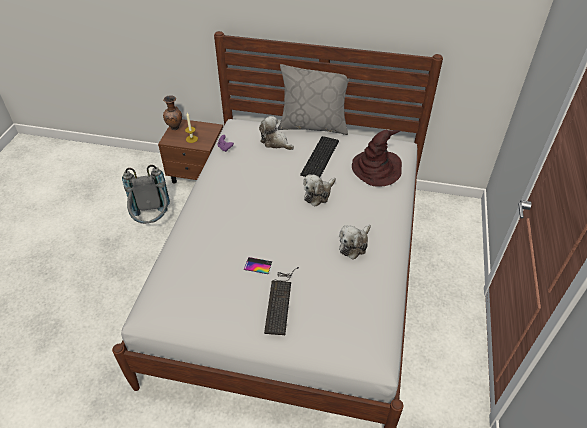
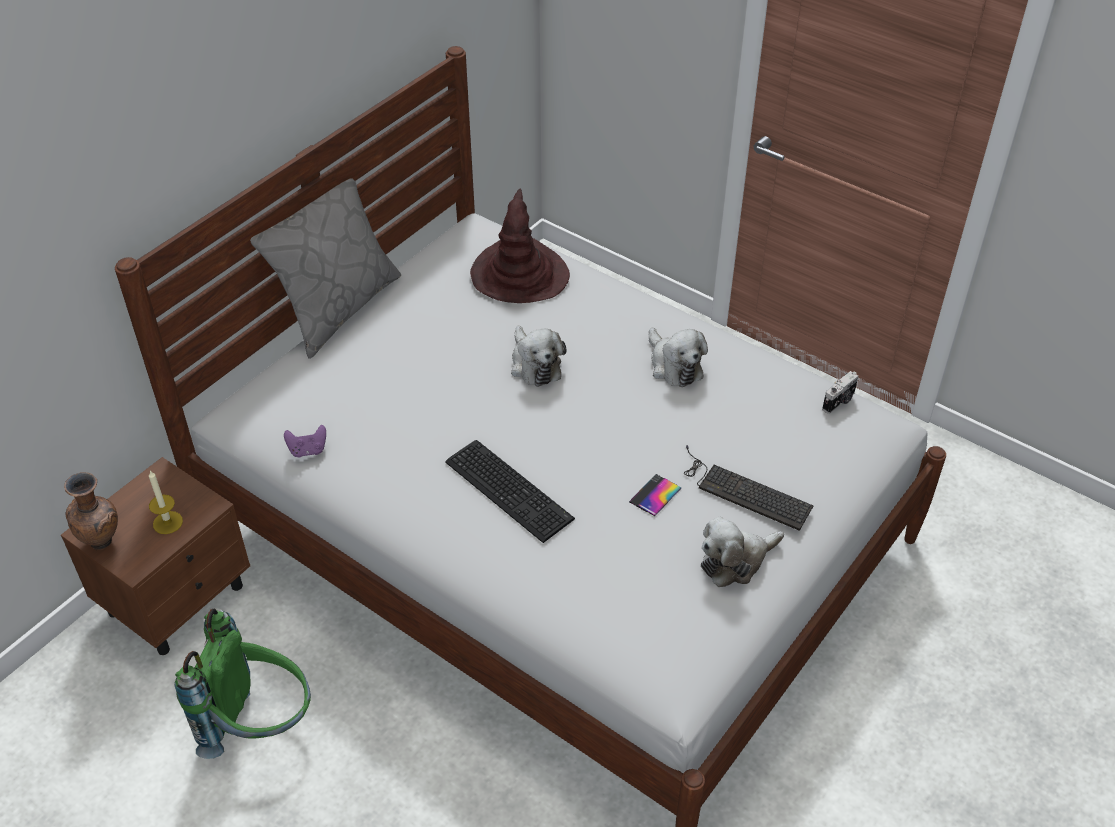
camera: 65 degrees left, 0 degrees up
grey backpack [122,165,170,224] -> green backpack [174,608,311,759]
plush toy [259,116,294,150] -> plush toy moved to [701,517,784,587]
keyboard [300,136,339,177] -> keyboard moved to [445,440,575,543]
none -> camera [822,371,858,414]

